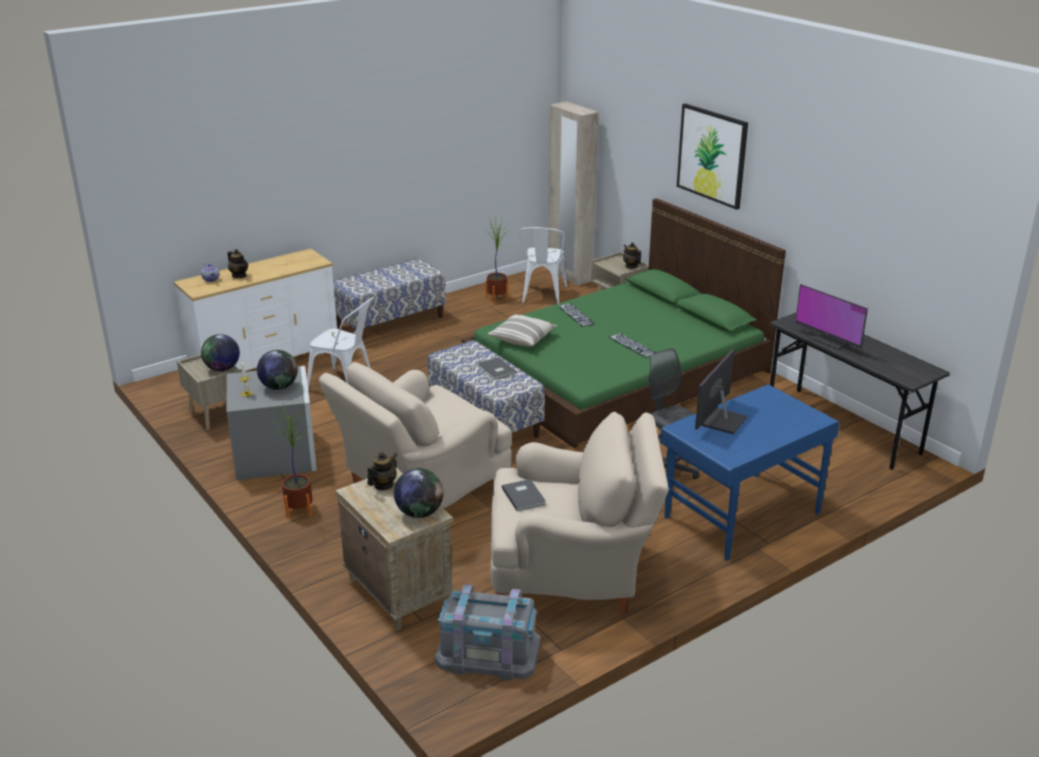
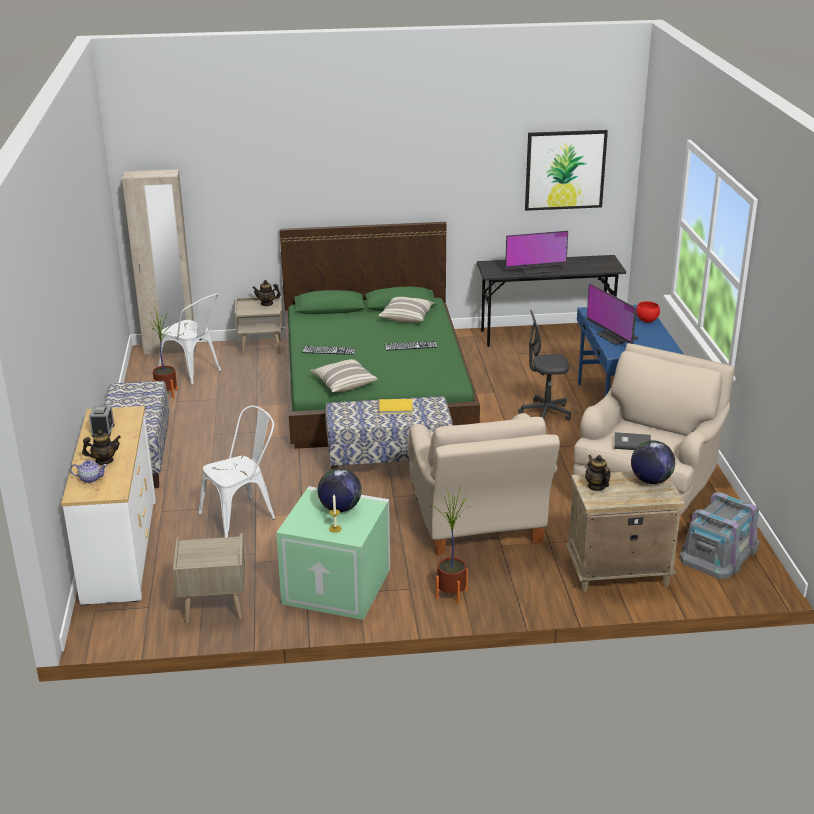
camera: 60 degrees left, 0 degrees up
globe [201,334,240,371] -> none
grey storage box [227,366,317,480] -> green storage box [276,486,390,620]
grey book [478,357,516,380] -> yellow book [379,399,413,414]
picture [677,103,748,210] -> picture moved to [525,130,608,211]
none -> alarm clock [89,406,115,437]
none -> pillow [378,297,435,322]
none -> red bowl [636,301,660,323]

